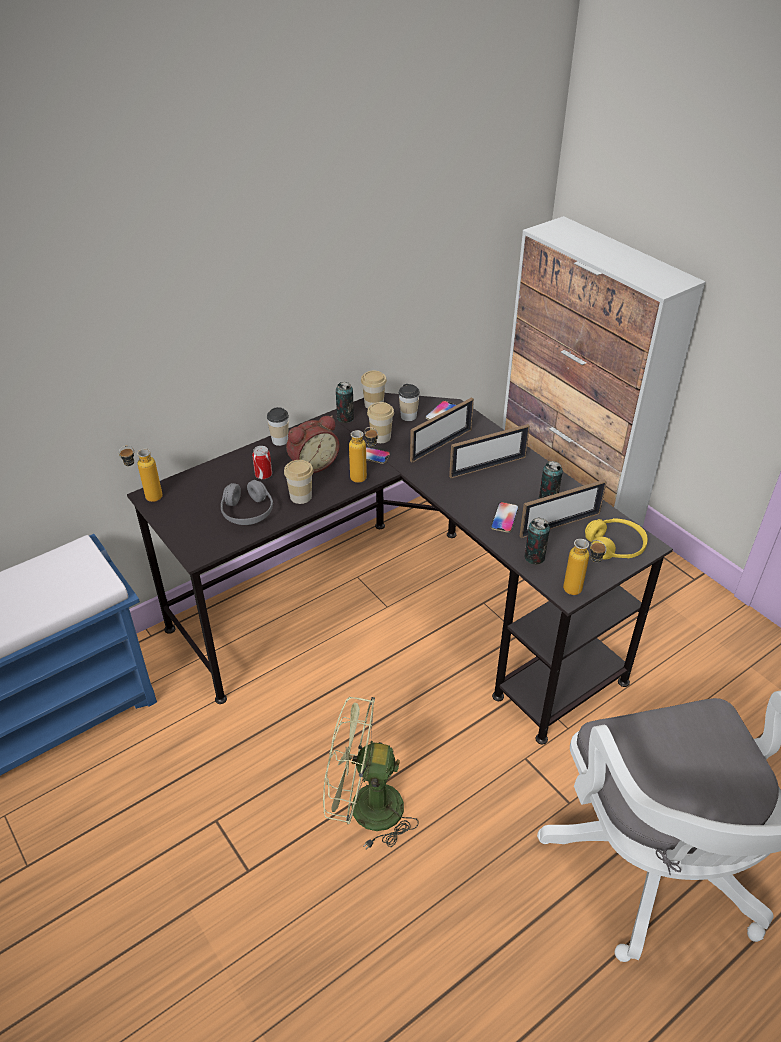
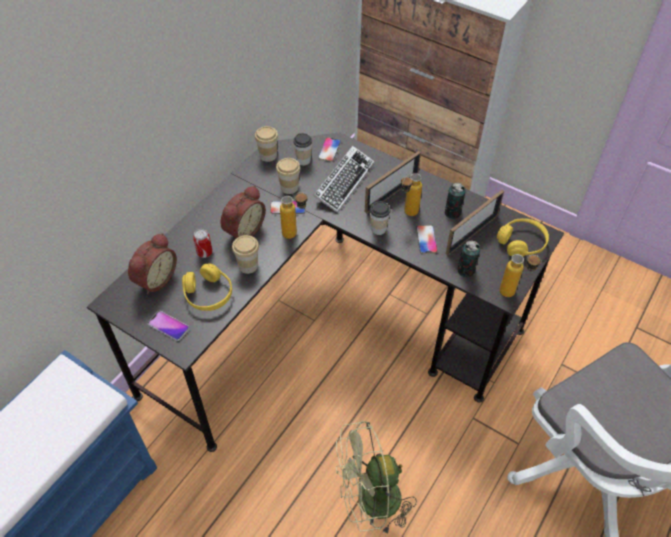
camera: 20 degrees left, 10 degrees up
bottle [119,446,163,502] -> bottle moved to [401,173,422,216]
grey headphones [221,480,273,525] -> yellow headphones [182,264,232,311]
cup [267,407,289,446] -> cup moved to [370,201,391,235]
can [336,382,354,423] -> none
picture frame [410,397,474,463] -> keyboard [313,146,375,213]
none -> alarm clock [128,233,177,295]
none -> phone [148,311,189,341]

